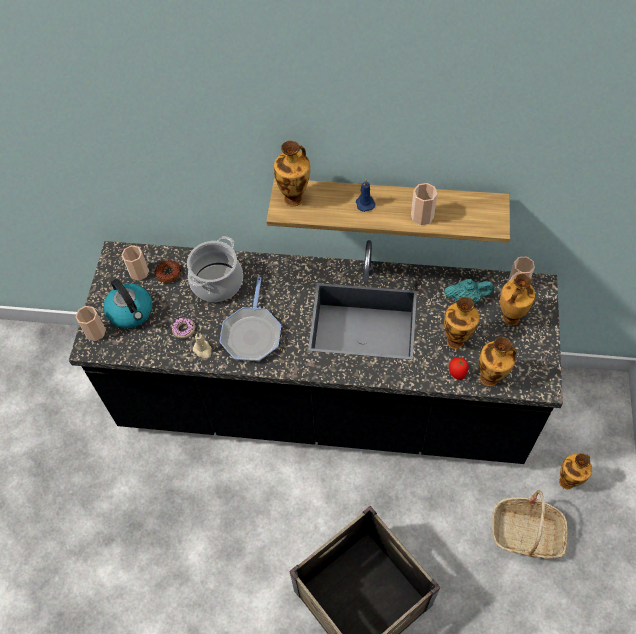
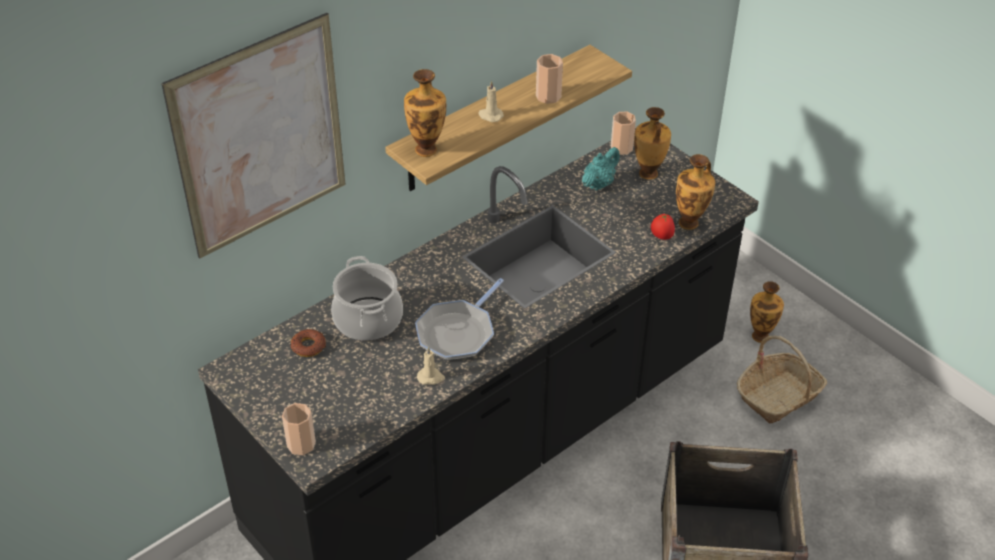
camera: 50 degrees left, 15 degrees down
kettle [104,279,152,328] -> none
cup [122,245,149,281] -> none
donut [172,318,195,339] -> none
frying pan [219,277,281,361] -> frying pan turned 75 degrees clockwise [415,278,504,361]
blue candle [356,180,376,212] -> beige candle [478,80,504,122]
vase [444,297,479,349] -> none
none -> picture [161,13,346,258]

